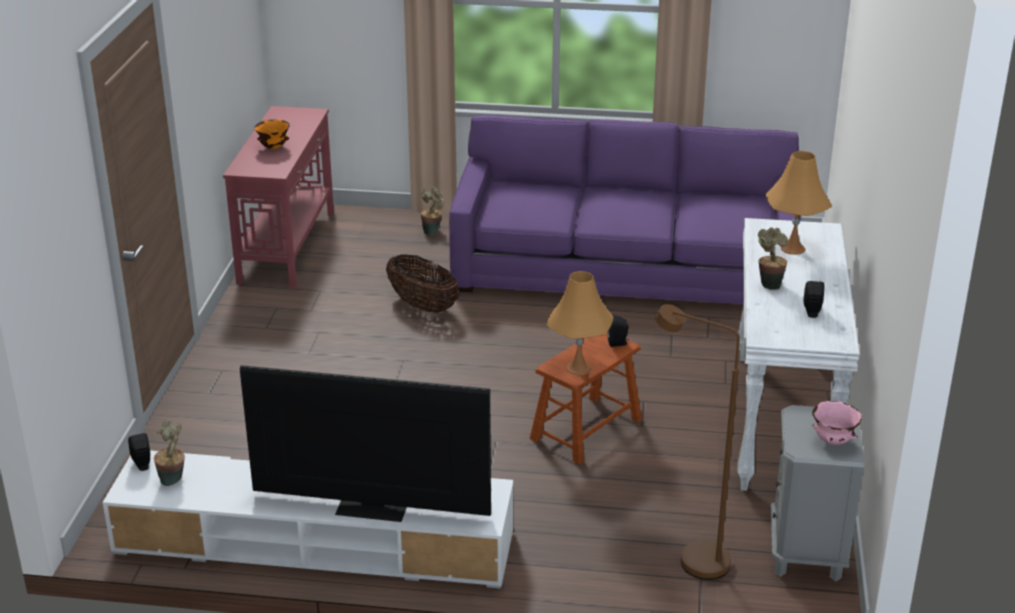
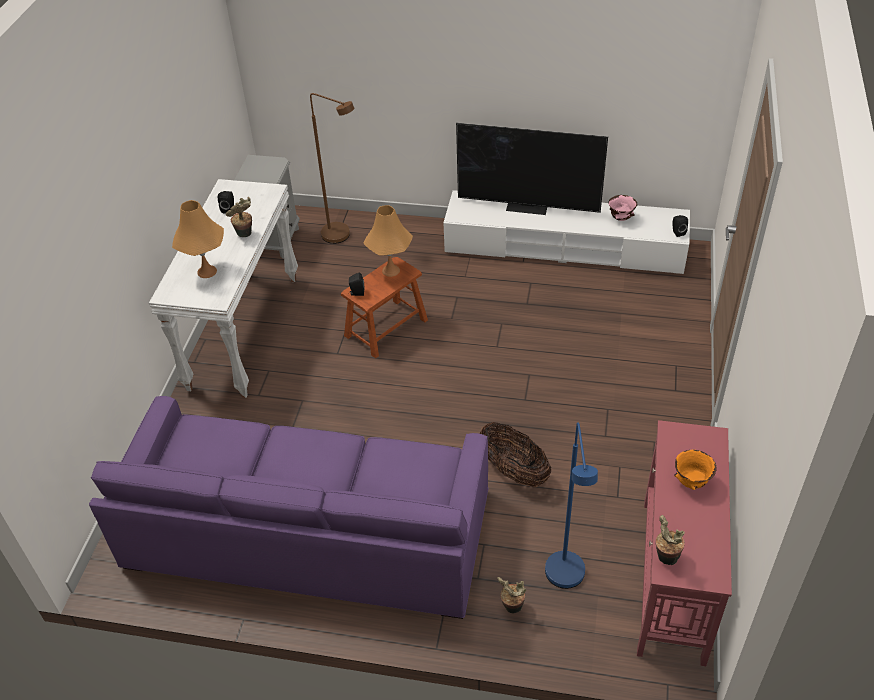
camera: 175 degrees left, 15 degrees up
potted plant [154,420,185,486] -> potted plant moved to [655,515,685,565]
pink bowl [812,401,862,445] -> pink bowl moved to [608,195,637,221]
none -> blue floor lamp [545,422,598,589]

